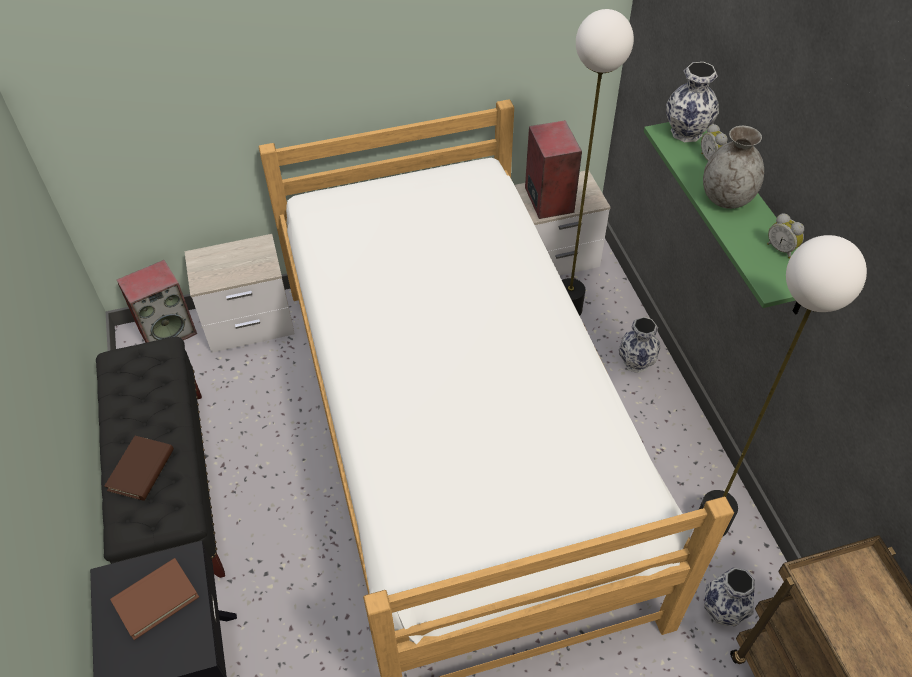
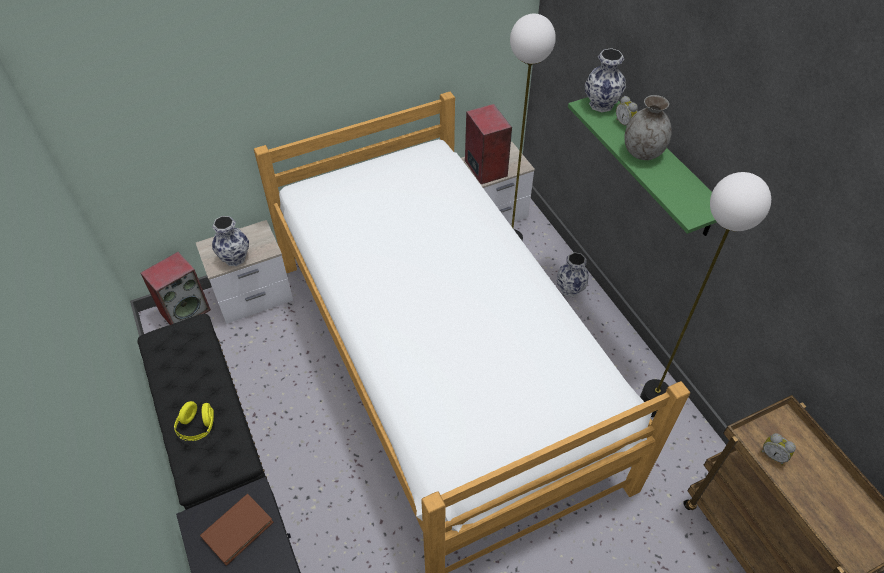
camera: 10 degrees left, 0 degrees up
brown book [104,436,174,501] -> yellow headphones [174,401,214,441]
vase [704,567,755,627] -> vase moved to [212,216,249,266]
alarm clock [767,213,804,259] -> alarm clock moved to [761,433,796,465]

